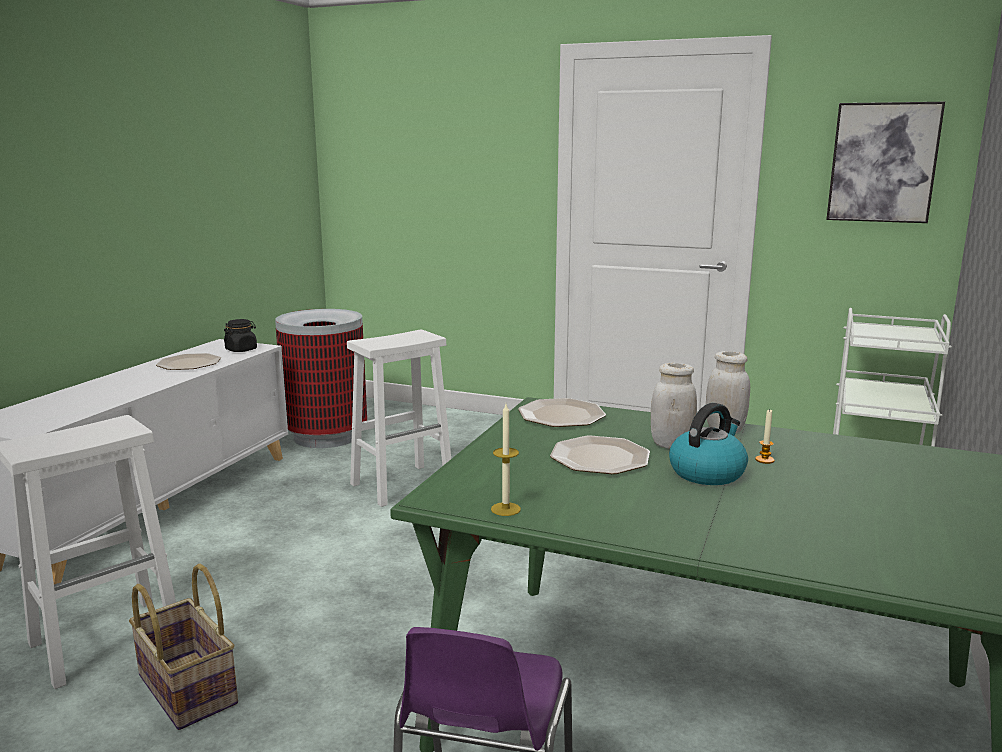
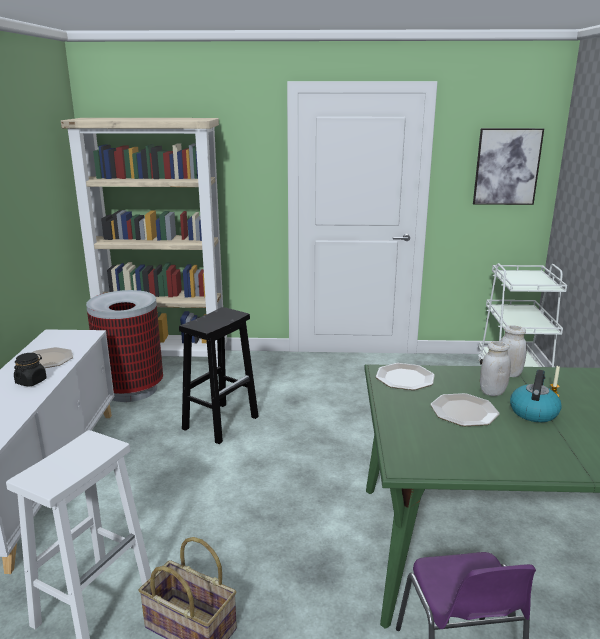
camera: 20 degrees left, 5 degrees up
black jar [224,319,257,352] -> black jar moved to [14,353,47,387]
white stool [347,330,451,507] -> black stool [179,307,259,444]
candle [491,404,521,516] -> none
none -> beige bookcase [61,118,227,367]

